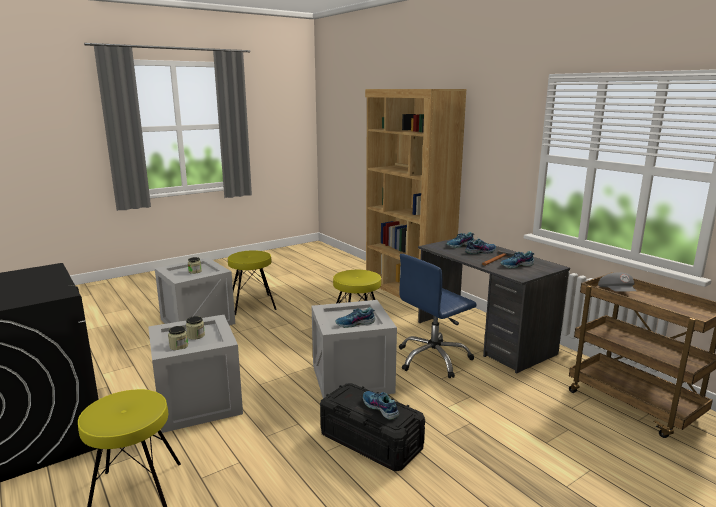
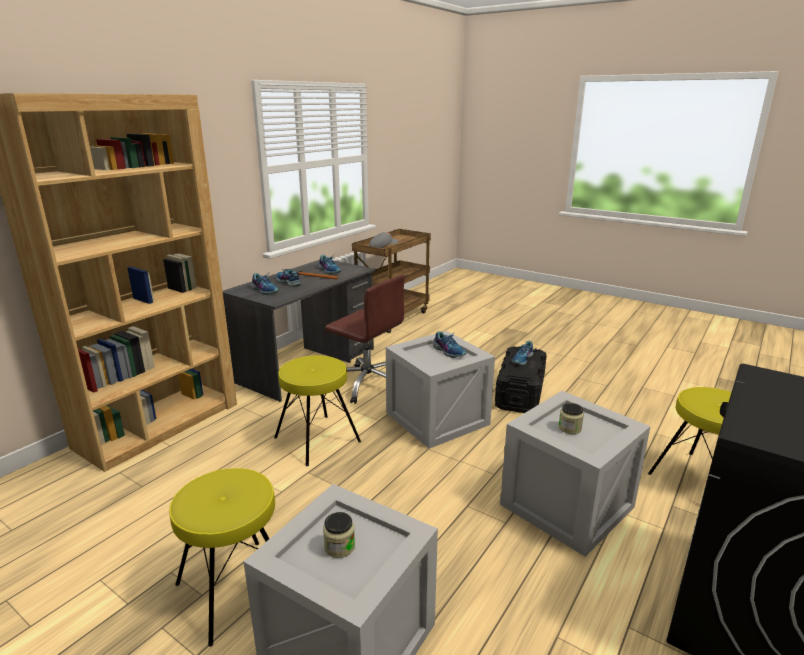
camera: 110 degrees left, 5 degrees up
jar [168,326,188,350] -> none
blue office chair [399,254,477,378] -> brown office chair [325,275,405,404]

